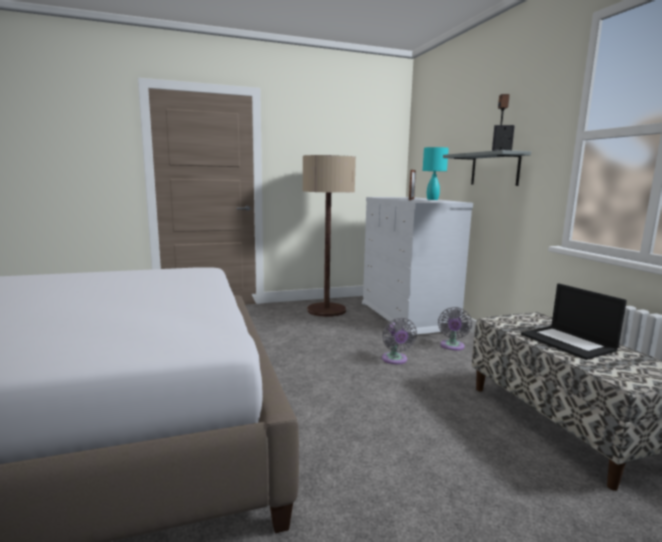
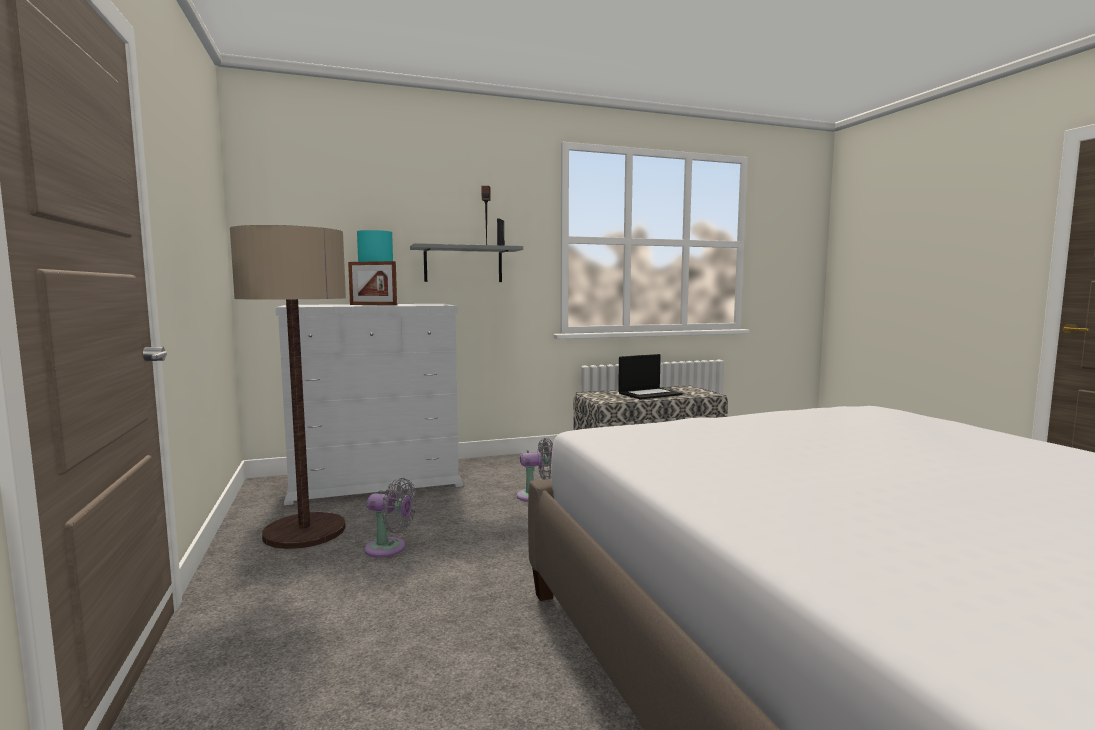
camera: 90 degrees left, 5 degrees down
grey fan [438,307,472,351] -> grey fan moved to [364,478,417,558]

